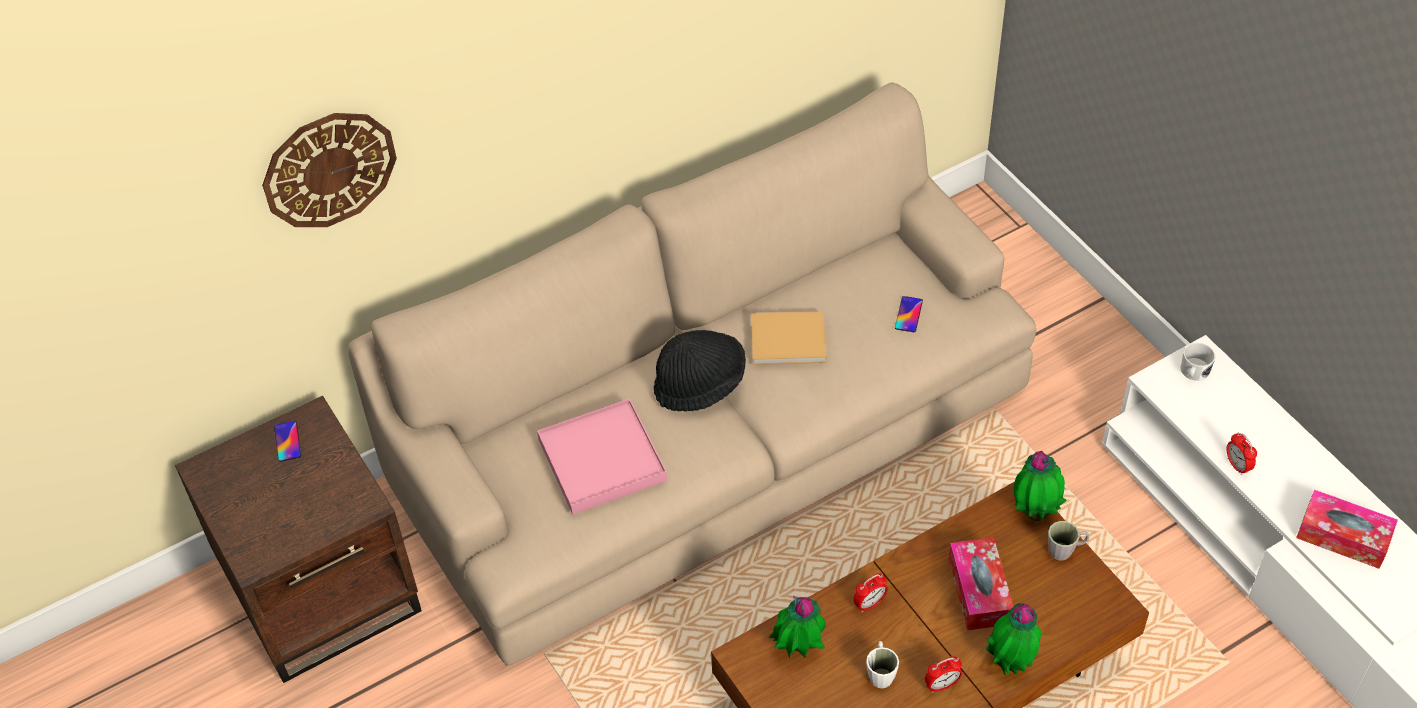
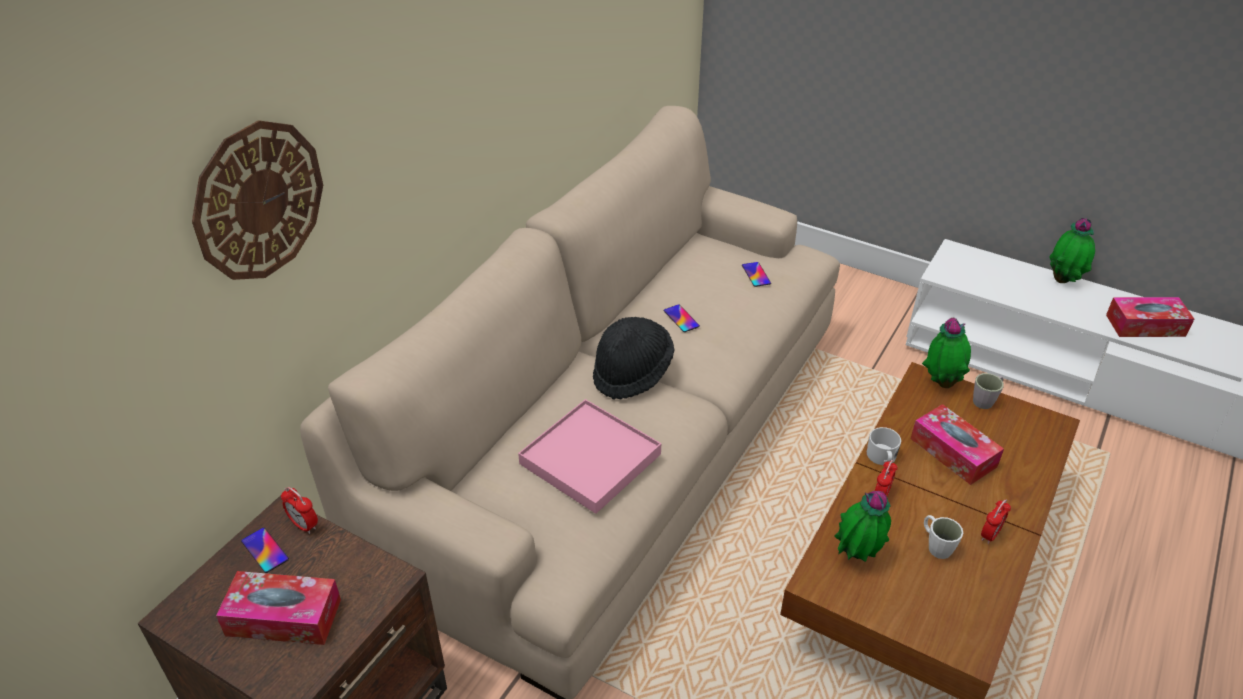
camera: 30 degrees left, 10 degrees down
beige book [751,311,827,365] -> phone [664,304,700,332]
potted plant [986,603,1041,675] -> potted plant moved to [1049,218,1095,283]
white mug [1180,343,1215,381] -> white mug moved to [867,427,901,465]
alarm clock [1227,433,1257,475] -> alarm clock moved to [281,487,318,534]
none -> tissue box [216,571,341,645]

